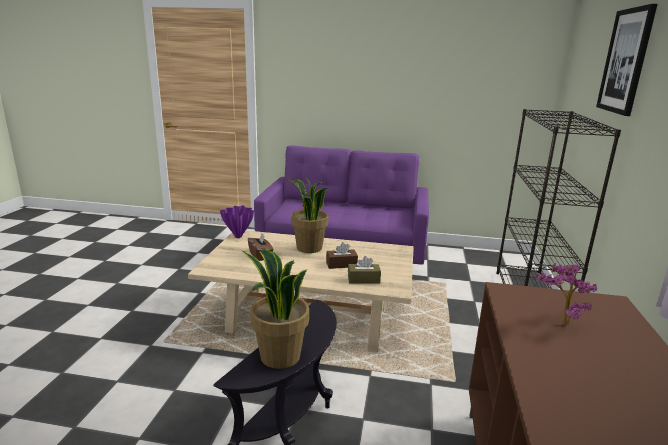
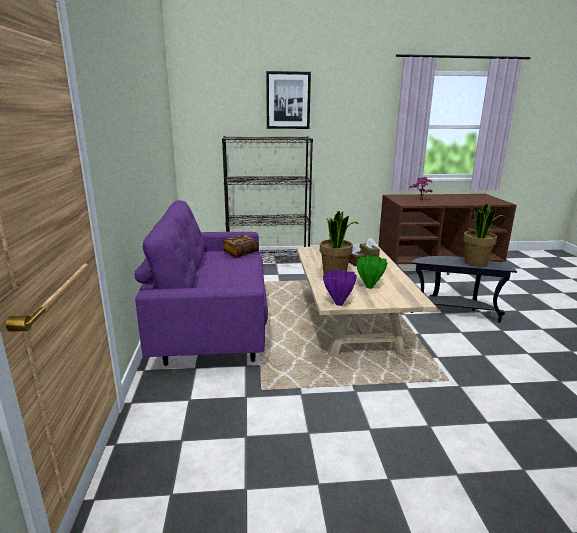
camera: 105 degrees left, 0 degrees up
brown tissue box [248,233,274,261] -> green vase [357,256,388,289]
none -> book [222,235,259,257]

